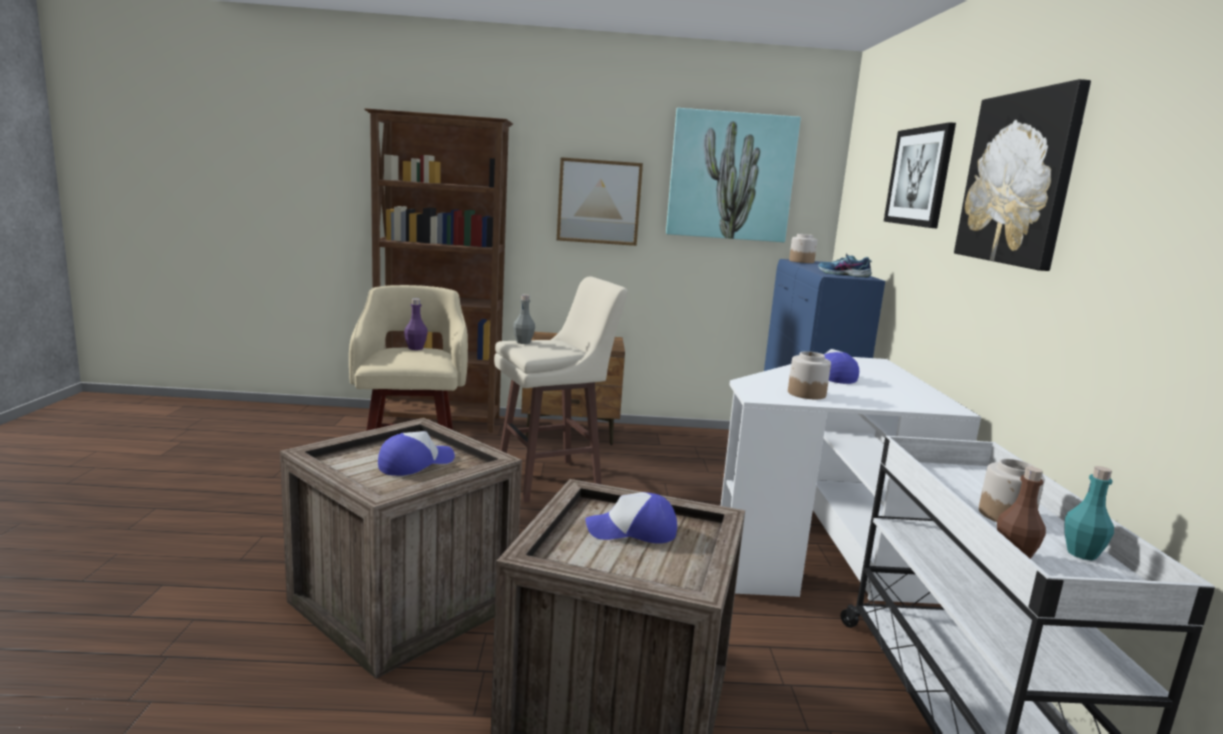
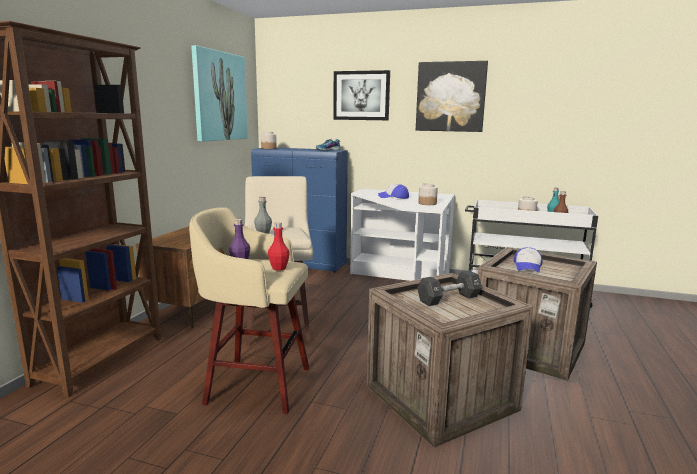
camera: 70 degrees left, 0 degrees up
cap [378,431,455,476] -> black dumbbell [417,271,482,306]
picture [557,157,643,246] -> none
none -> red bottle [268,222,290,271]

